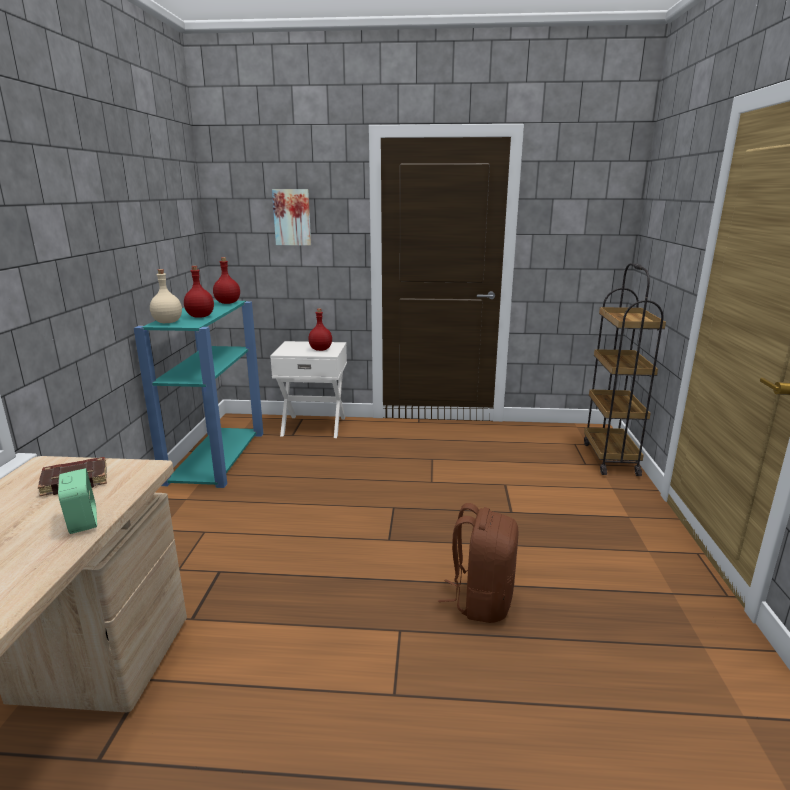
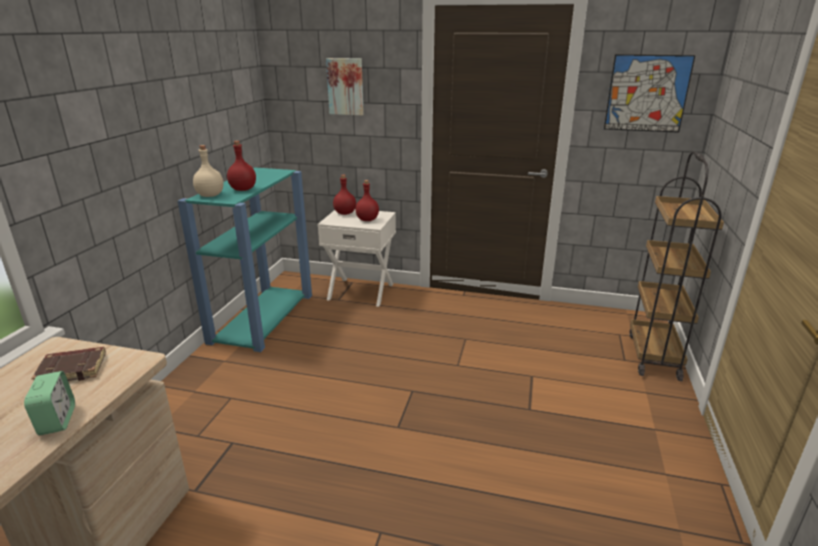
camera: 10 degrees right, 5 degrees up
red bottle [213,257,240,304] -> red bottle moved to [333,175,356,215]
brown backpack [438,503,518,623] -> none
none -> picture [604,54,695,133]

